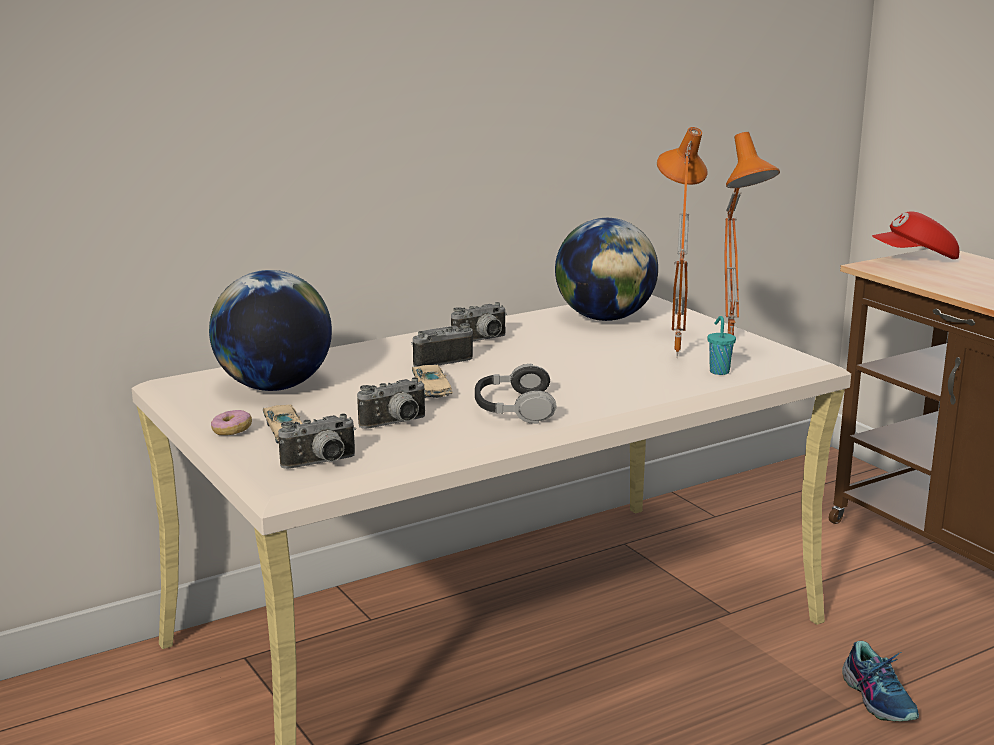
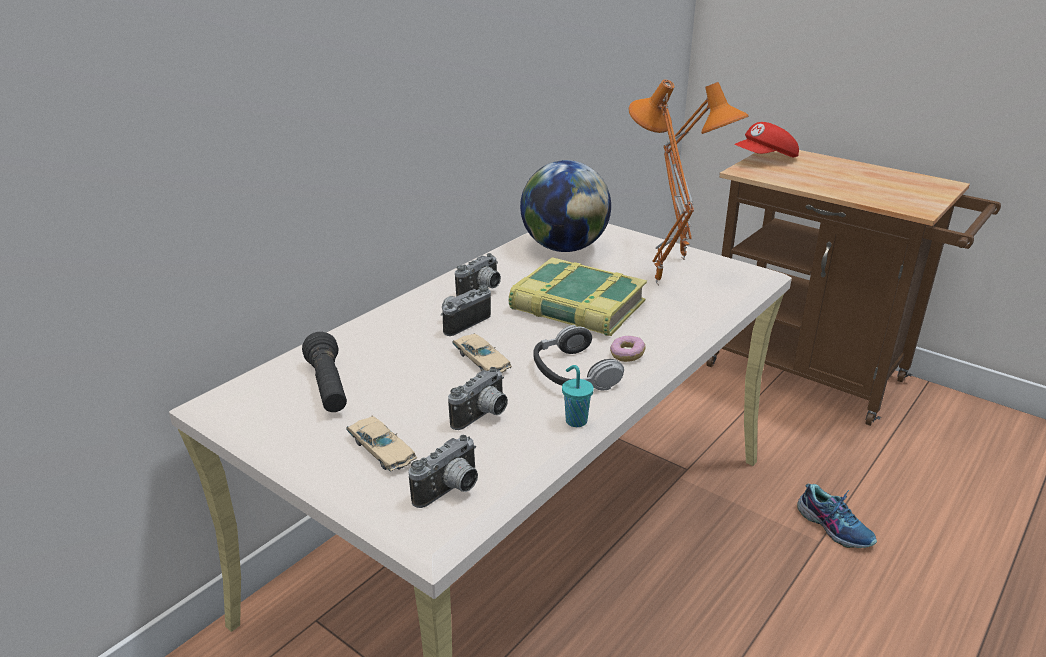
camera: 20 degrees left, 10 degrees up
globe [209,270,332,391] -> black flashlight [302,332,347,412]
donut [211,410,252,435] -> donut moved to [610,336,646,362]
turquoise cup [707,316,736,375] -> turquoise cup moved to [562,365,594,427]
none -> book [509,257,647,336]

